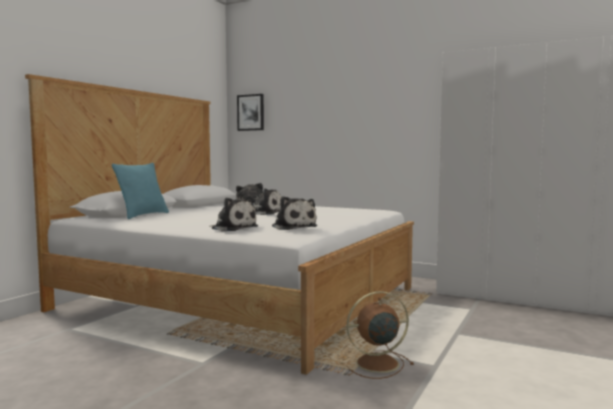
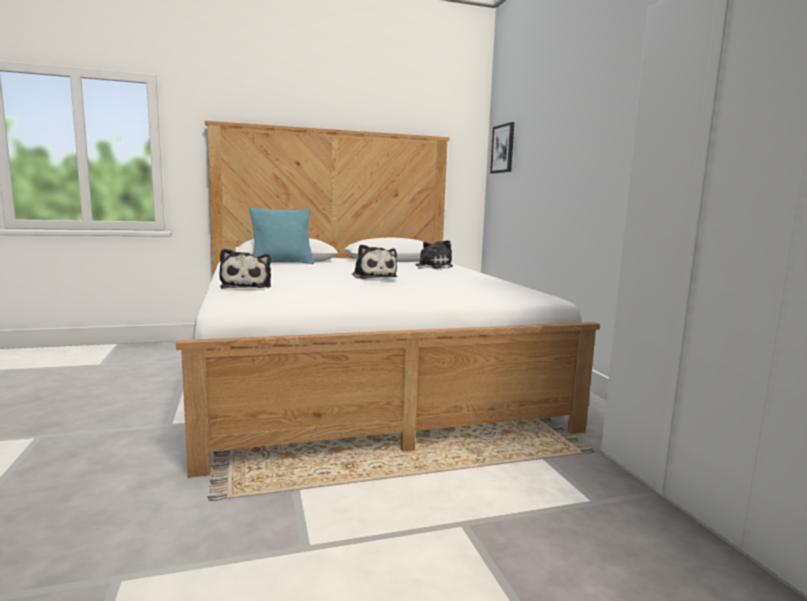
camera: 45 degrees right, 5 degrees up
plush toy [272,196,317,230] -> none
brown fan [347,291,414,379] -> none

